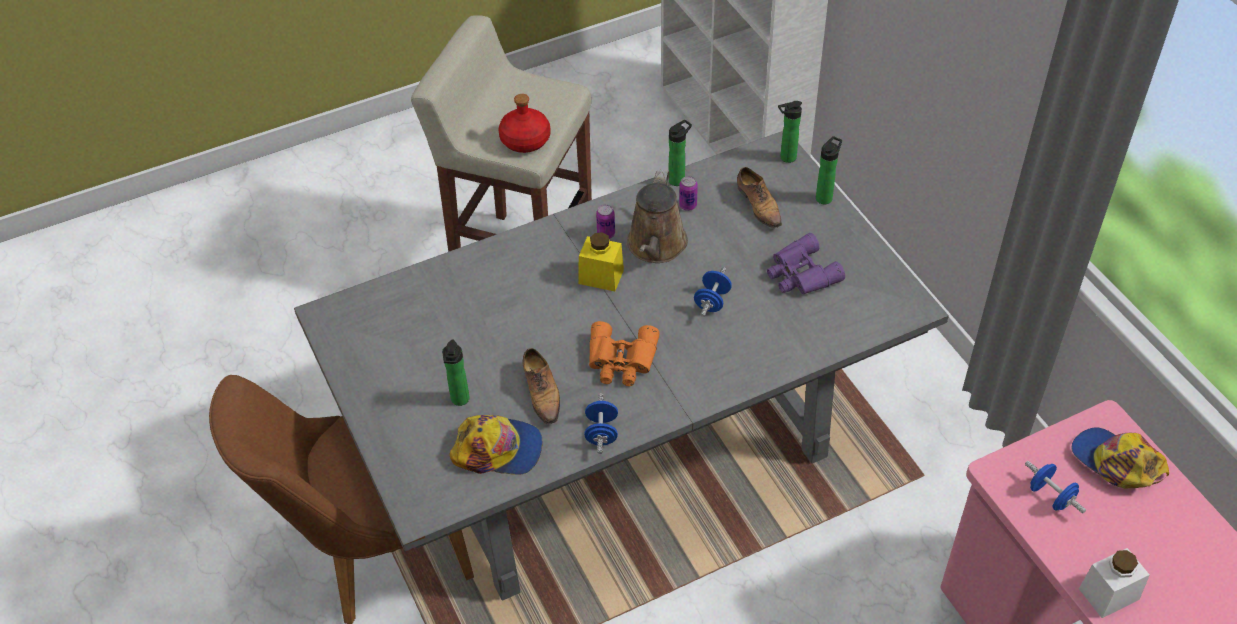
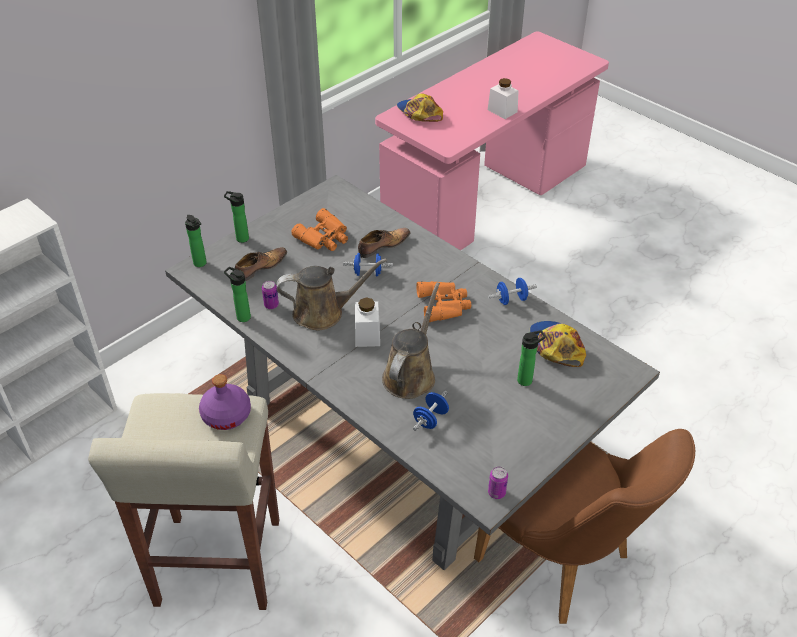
camera: 110 degrees left, 5 degrees down
red bottle [498,94,550,153] -> purple bottle [199,374,251,430]
shoe [523,348,560,424] -> shoe moved to [358,228,411,258]
yellow jar [578,232,624,291] -> white jar [355,297,380,347]
can [596,205,615,239] -> can moved to [488,467,508,499]
purple binoculars [767,233,845,294] -> orange binoculars [291,208,348,251]
blue dumbbell [1025,461,1086,513] -> blue dumbbell moved to [413,391,449,431]
cap [1071,427,1169,488] -> cap turned 120 degrees clockwise [397,93,443,122]
none -> brown watering can [382,282,440,399]

